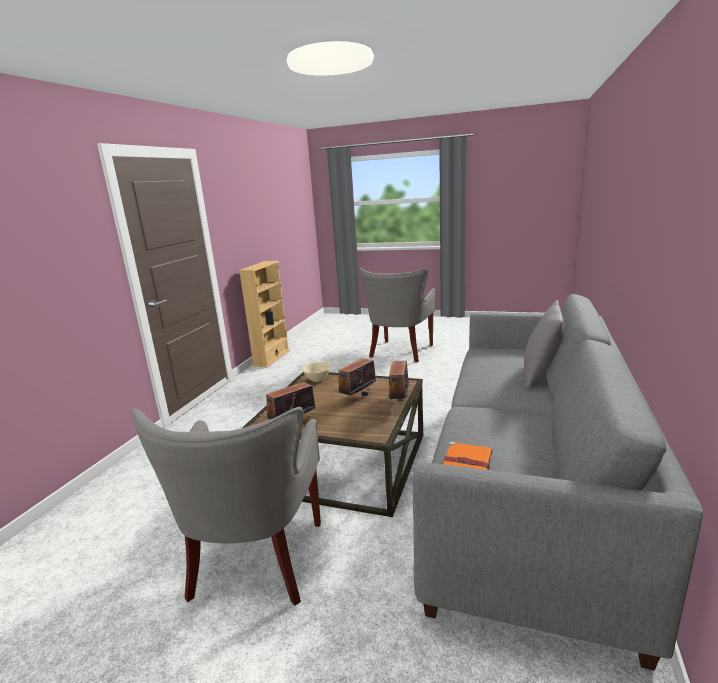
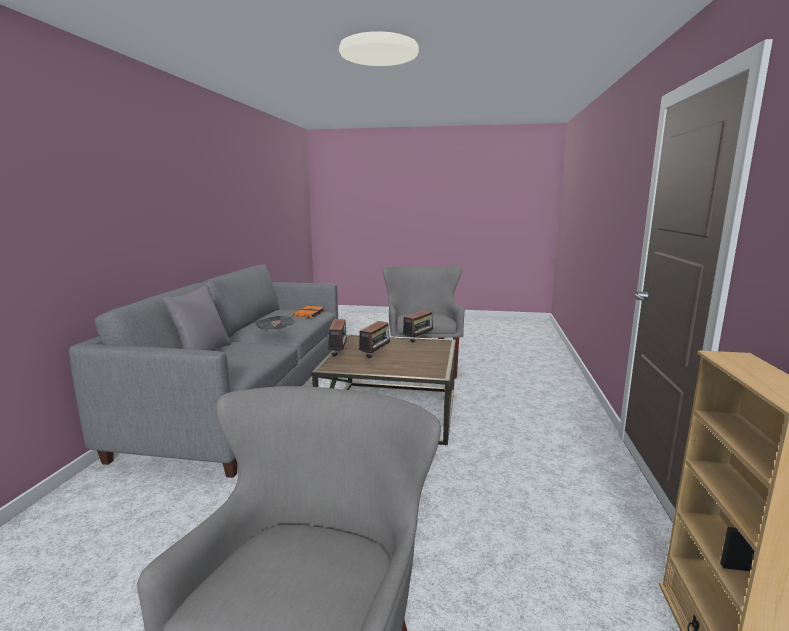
camera: 170 degrees right, 5 degrees down
beige bowl [302,362,331,382] -> none
none -> newspaper [254,316,295,329]

